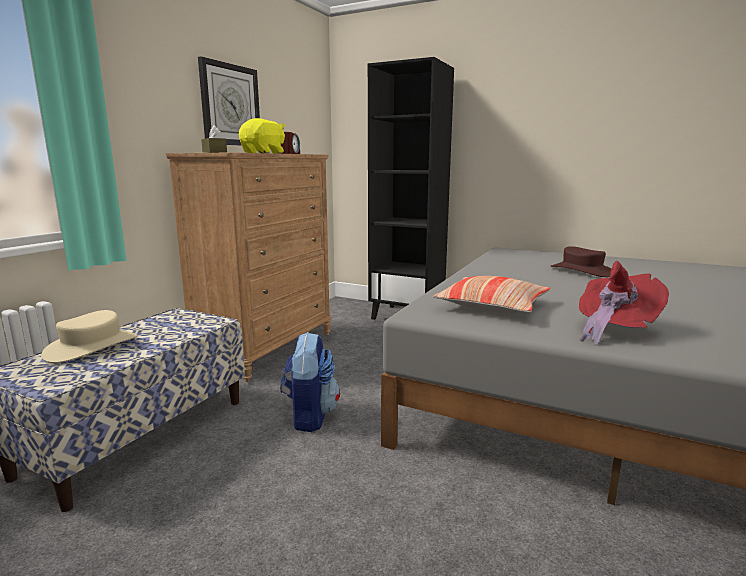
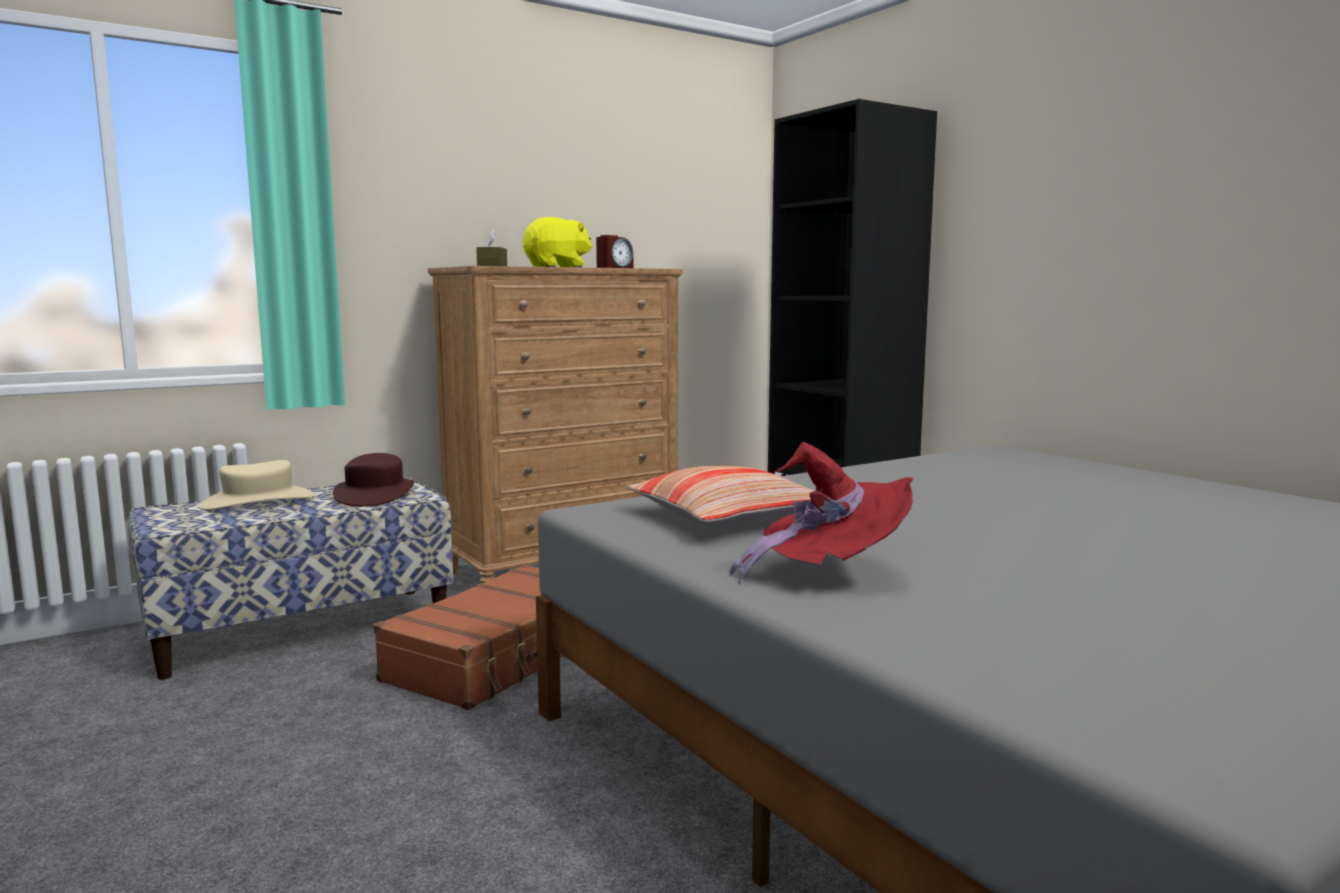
camera: 30 degrees right, 5 degrees down
wall clock [198,56,260,146] -> none
backpack [280,332,340,432] -> brown suitcase [373,564,565,710]
brown hat [550,246,611,277] -> brown hat moved to [333,453,414,507]

